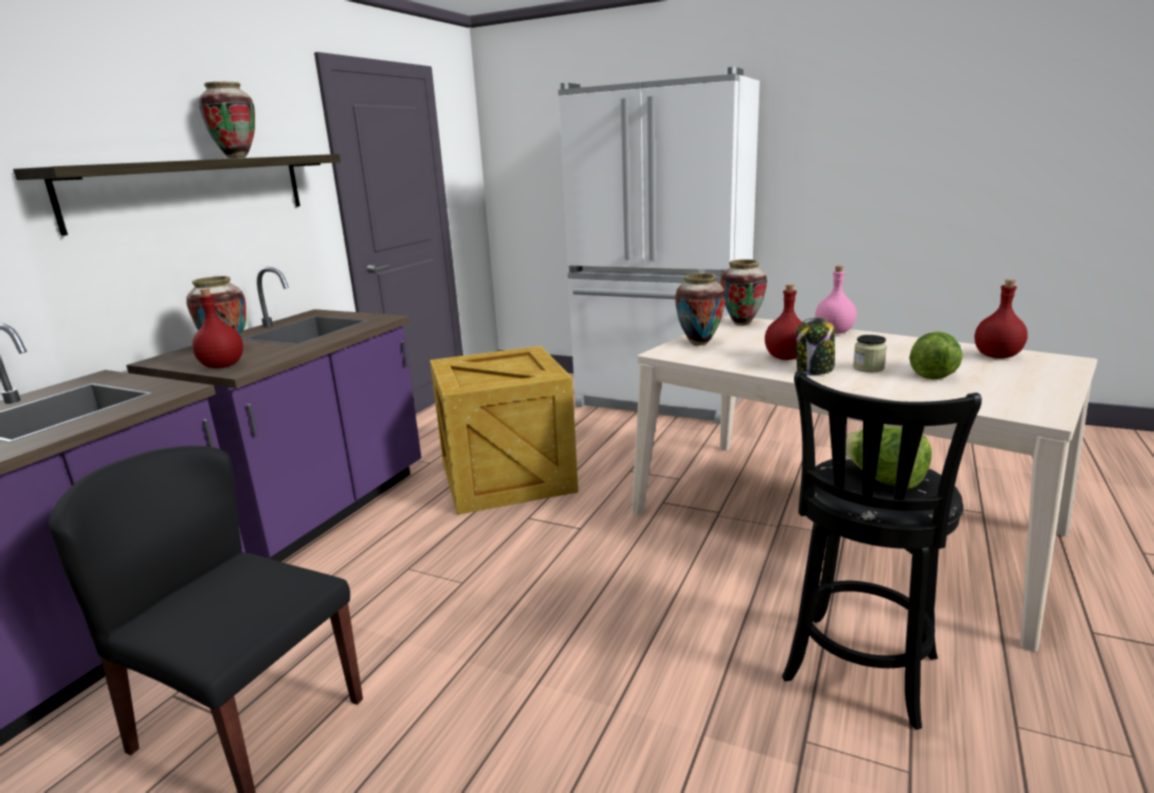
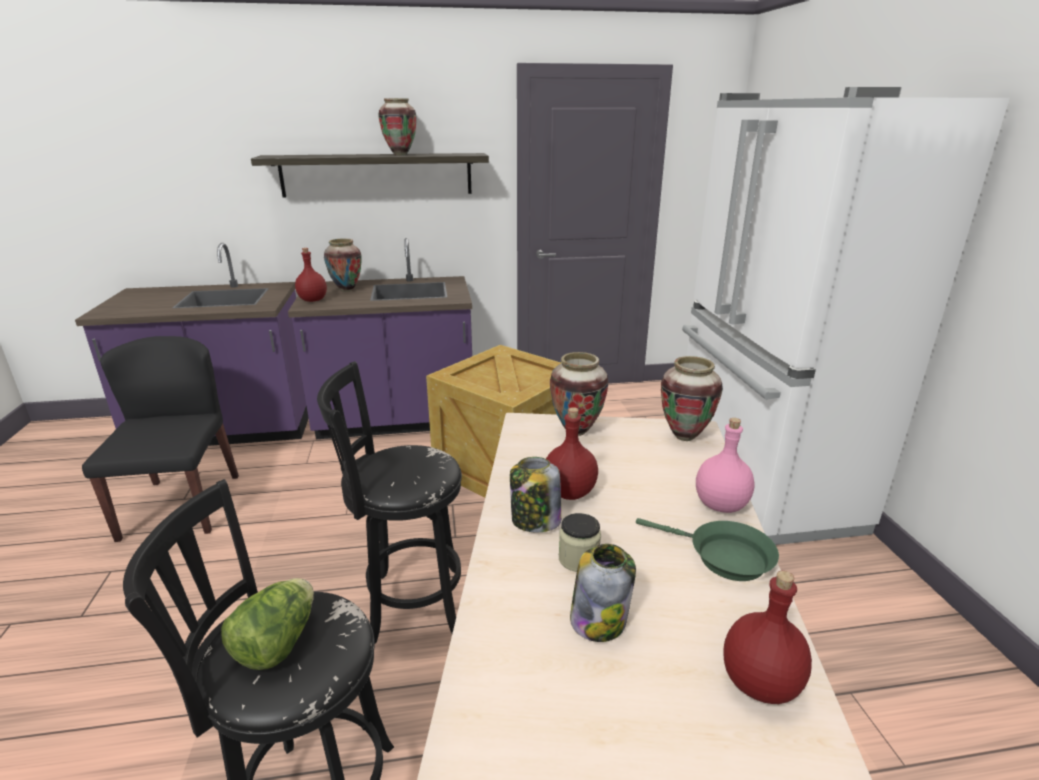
camera: 55 degrees right, 5 degrees up
lettuce [909,331,963,380] -> jar [570,544,636,642]
none -> black stool [317,361,462,644]
none -> green frying pan [636,518,779,581]

